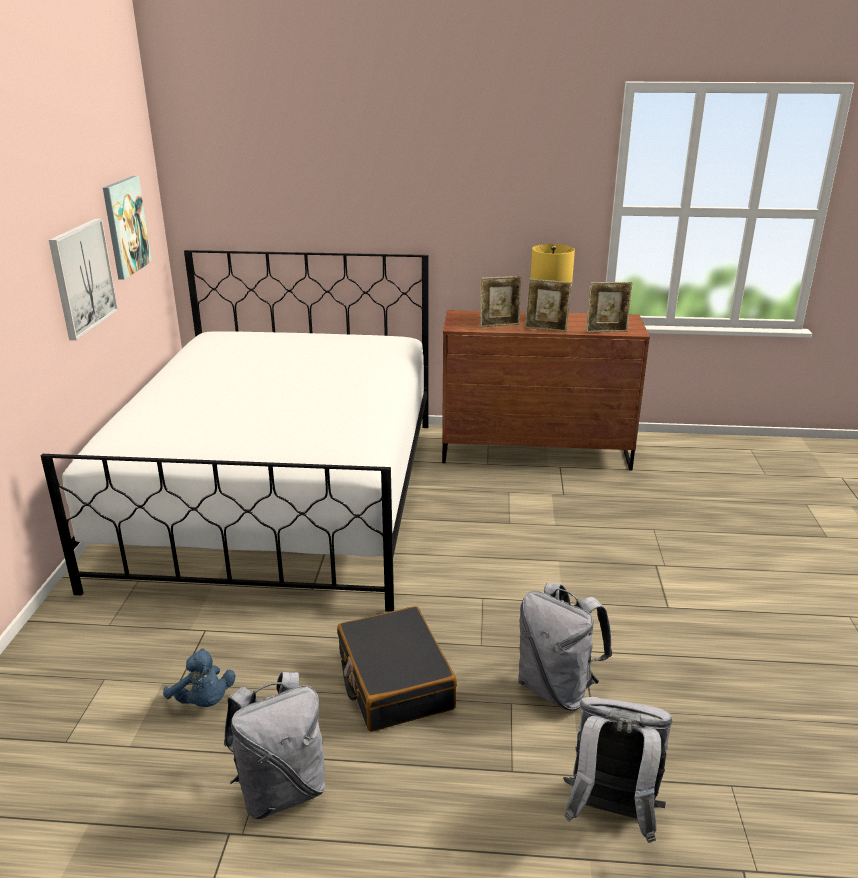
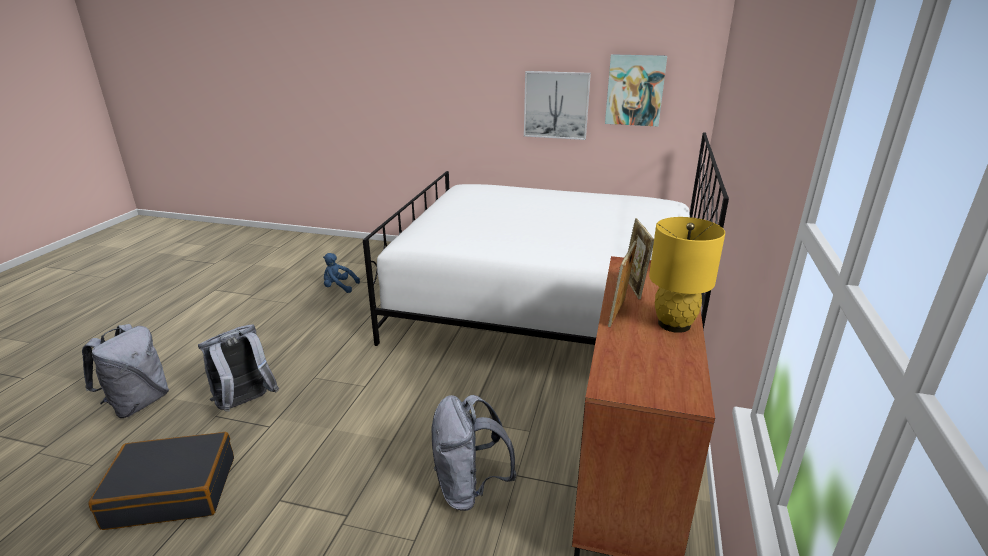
camera: 100 degrees right, 0 degrees up
blue plush toy [163,648,235,707] -> blue plush toy turned 45 degrees clockwise [323,253,360,293]
grey backpack [224,672,326,819] -> grey backpack moved to [431,395,517,511]
black suitcase [337,606,457,732] -> black suitcase moved to [89,432,234,530]
picture frame [586,282,632,333] -> none

